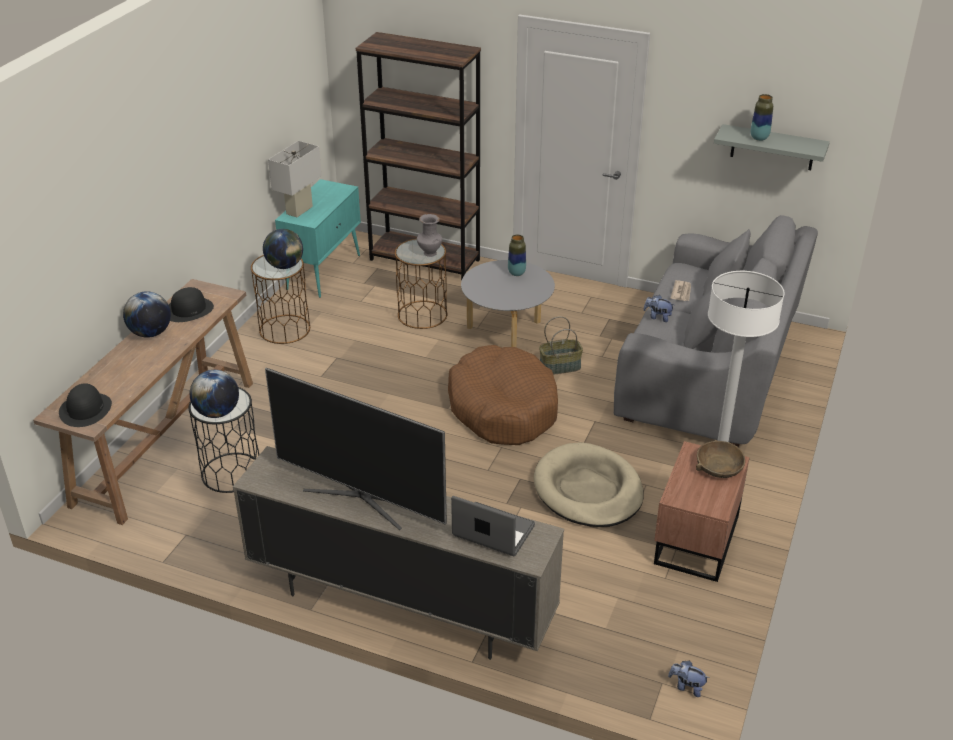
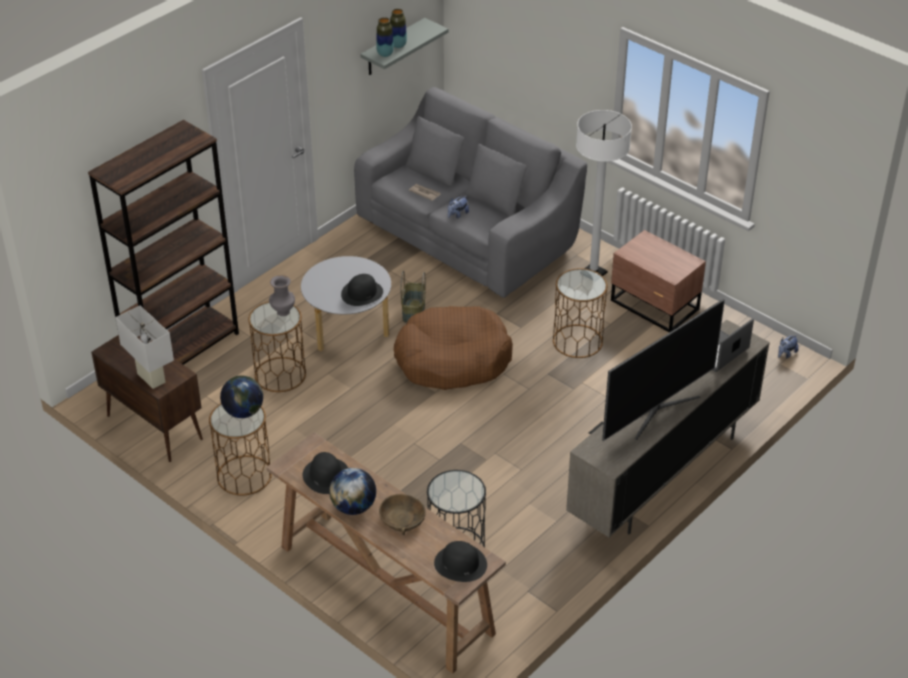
camera: 70 degrees left, 5 degrees up
globe [190,370,239,418] -> none
turquoise cabinet [275,179,361,298] -> brown cabinet [91,335,203,462]
vase [508,235,526,276] -> vase moved to [376,17,394,57]
beige dog bed [534,442,644,527] -> brown side table [553,268,607,358]
brown bowl [696,441,745,478] -> brown bowl moved to [379,494,426,535]
none -> black hat [341,274,383,306]

